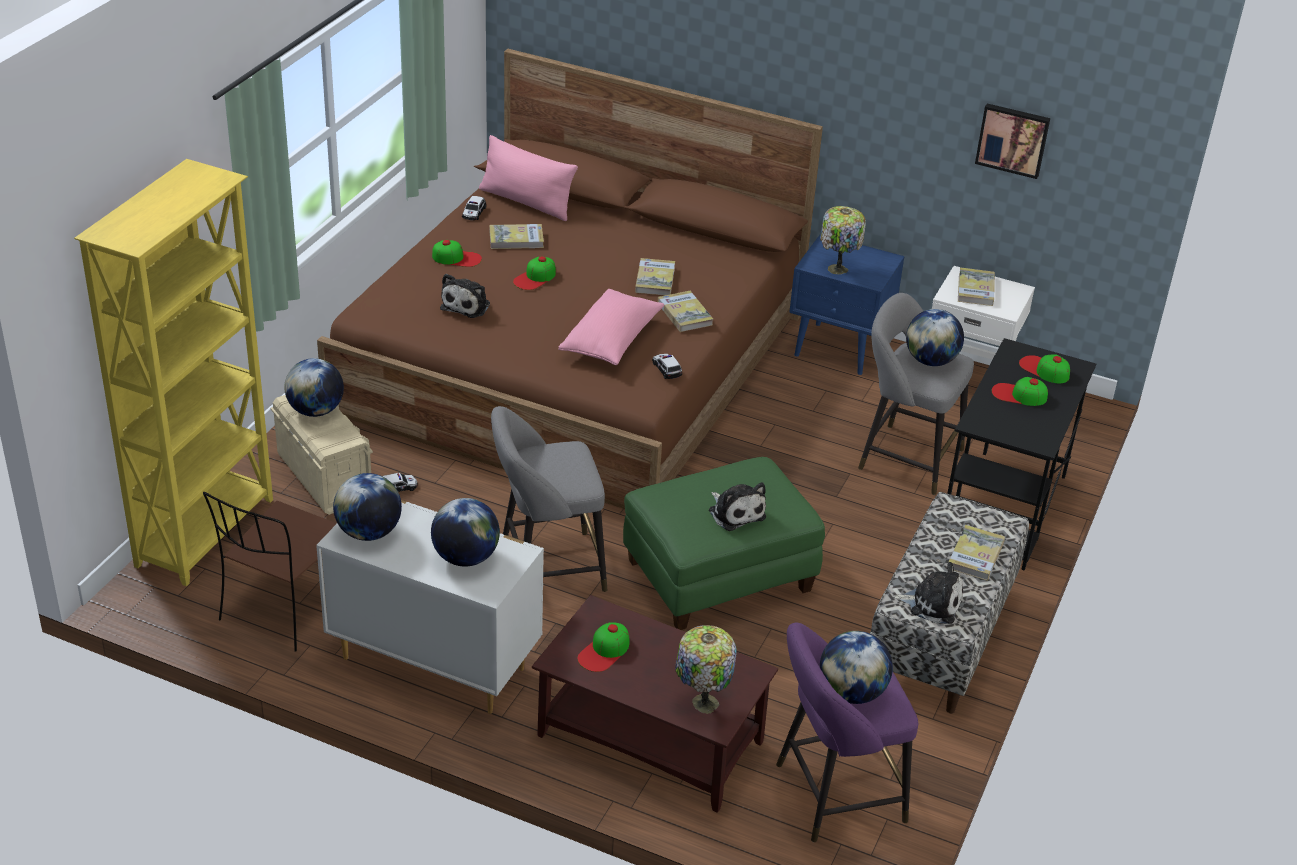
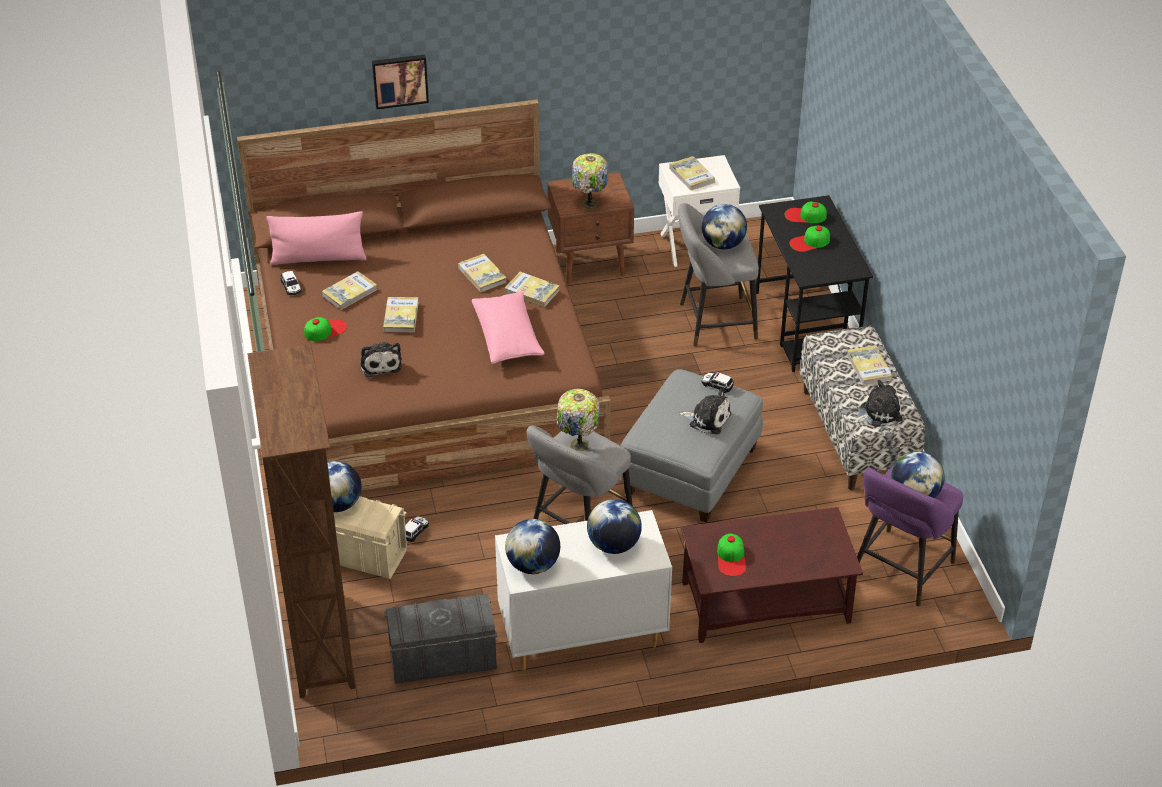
camera: 35 degrees left, 5 degrees up
yellow bookcase [74,159,273,586] -> brown bookcase [247,344,355,698]
brown chair [203,492,337,652] -> grey storage box [384,594,497,684]
cap [513,256,556,290] -> book [383,297,419,332]
green ottoman [623,457,825,630] -> grey ottoman [620,369,763,523]
toy car [652,354,682,379] -> toy car moved to [702,372,734,393]
table lamp [675,625,737,714] -> table lamp moved to [557,389,600,451]
blue nightstand [789,234,905,375] -> brown nightstand [547,172,634,284]
picture [975,103,1050,179] -> picture moved to [372,55,429,109]

